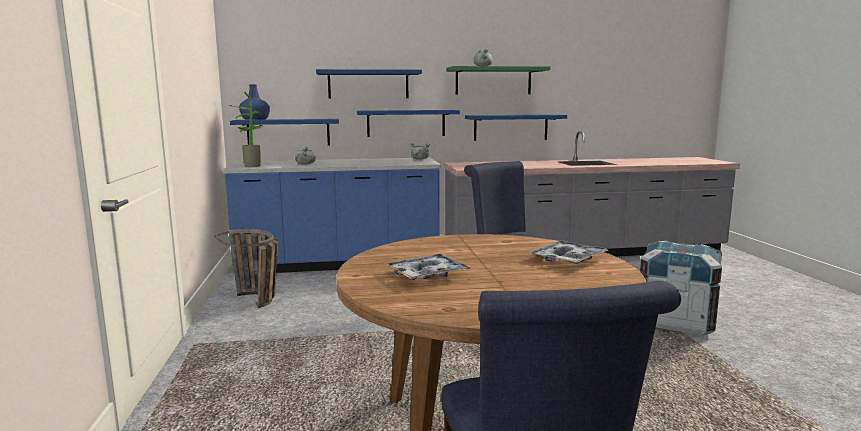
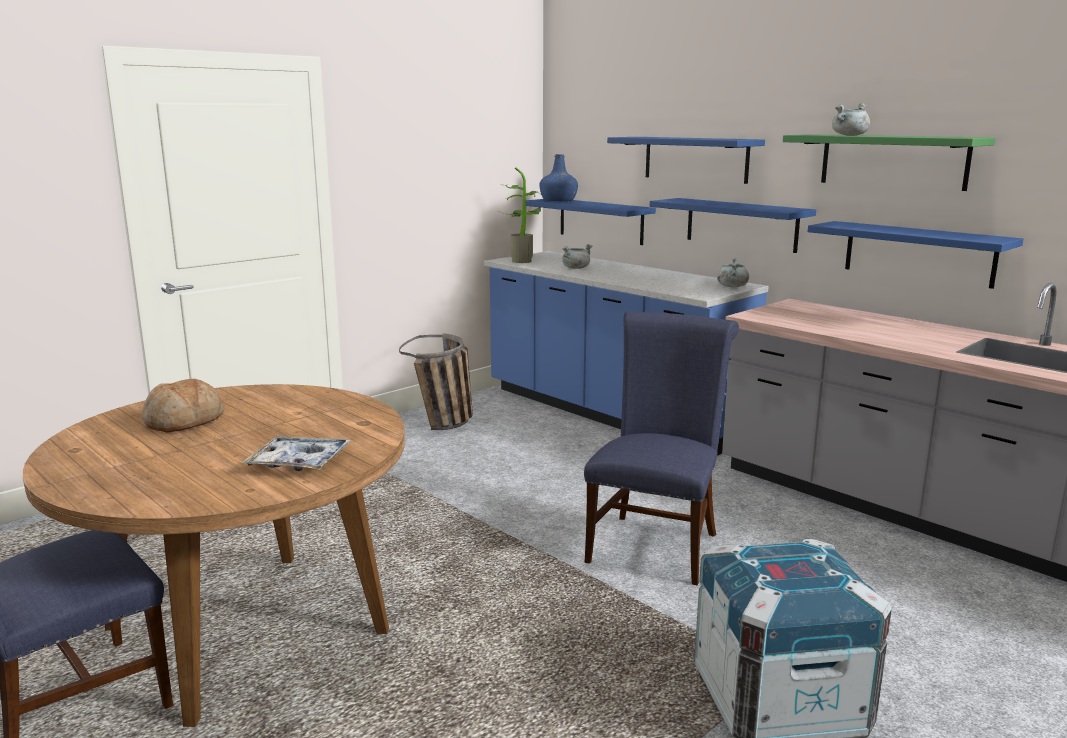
camera: 55 degrees right, 5 degrees up
tray [386,254,471,280] -> bread [142,379,224,433]

